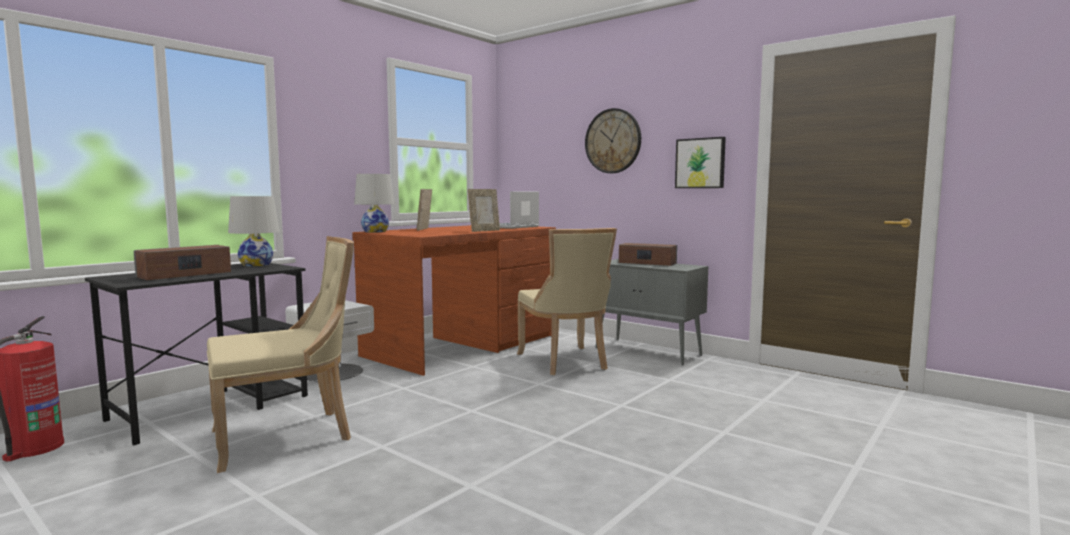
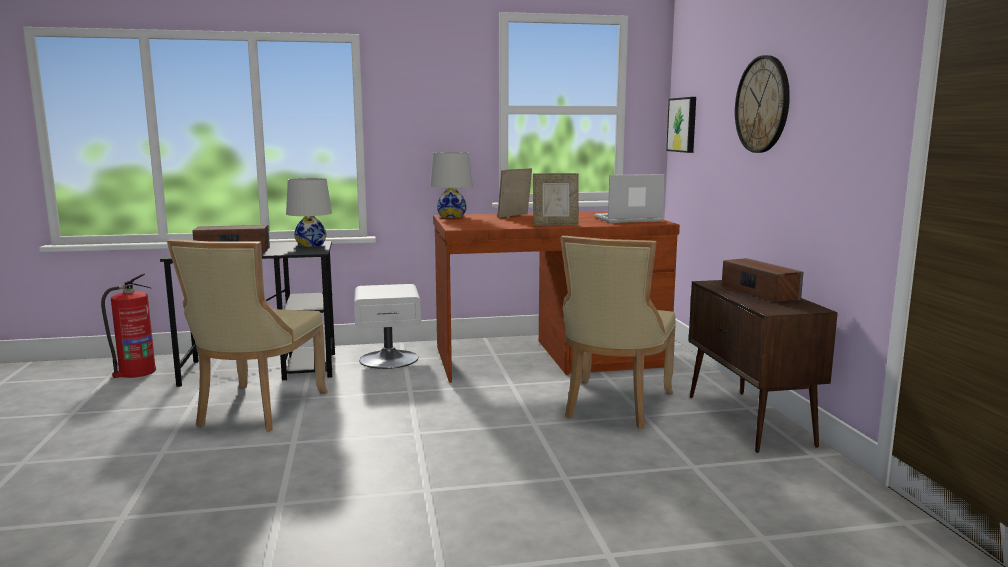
camera: 40 degrees right, 5 degrees up
beige chair [207,236,354,473] -> beige chair turned 90 degrees clockwise [167,239,328,432]
grey cabinet [596,259,708,365] -> brown cabinet [689,280,838,453]
picture [675,137,726,188] -> picture moved to [666,97,696,153]

